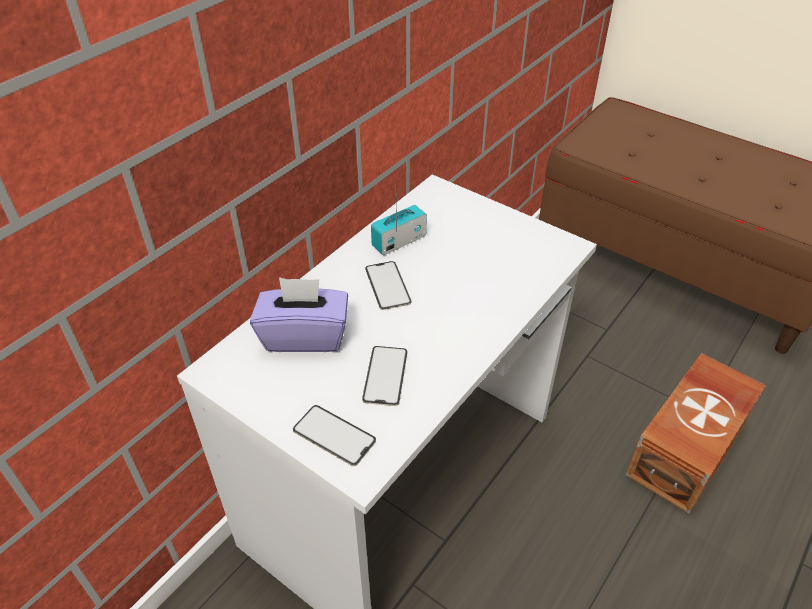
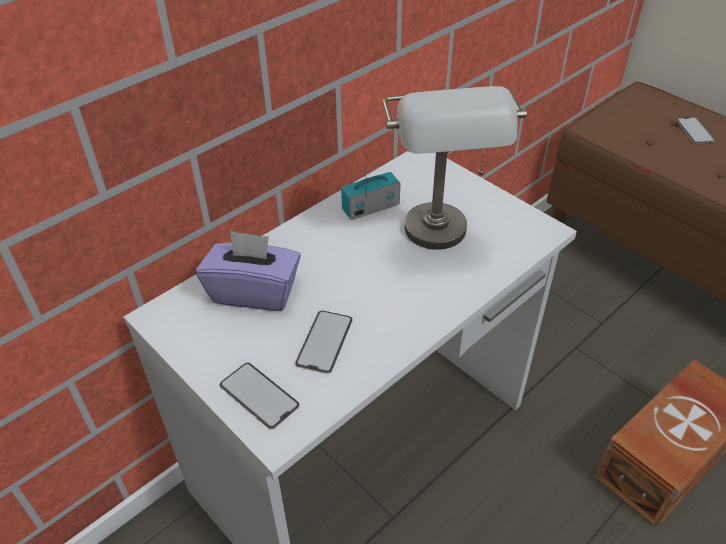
camera: 10 degrees right, 0 degrees up
phone [365,261,412,310] -> phone moved to [676,117,715,144]
none -> grey table lamp [383,86,527,250]

